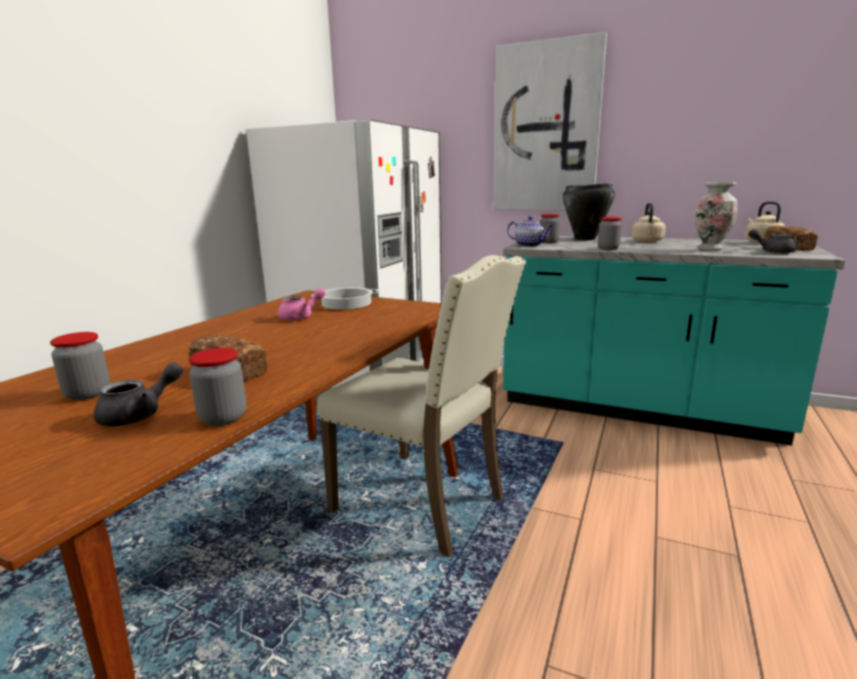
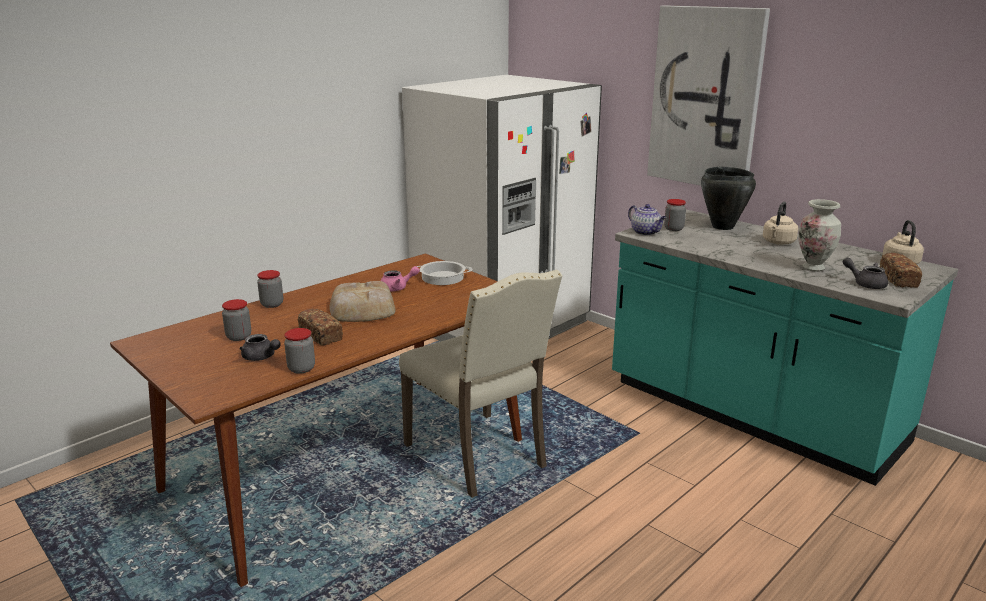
camera: 20 degrees right, 5 degrees up
grey teapot [94,362,183,427] -> grey teapot turned 60 degrees clockwise [240,334,281,361]
jar [598,217,622,250] -> jar moved to [257,270,283,308]
none -> bread [329,281,395,322]

